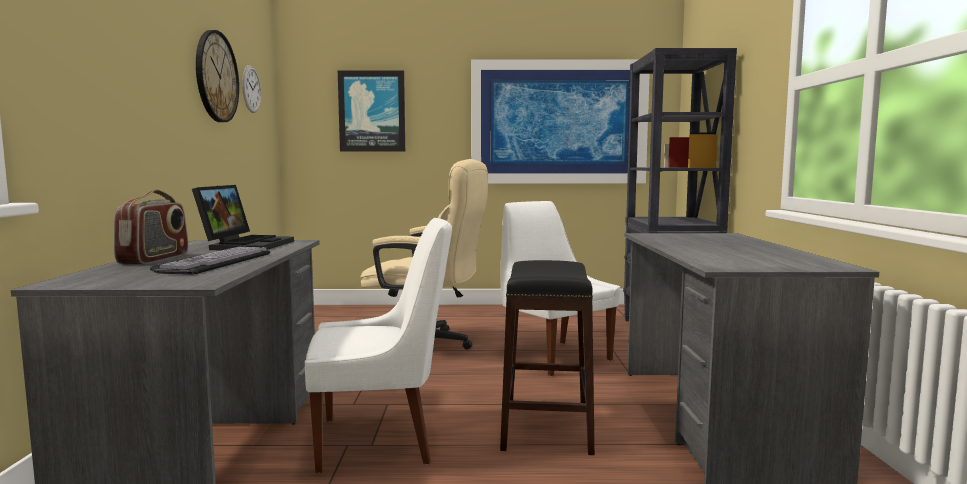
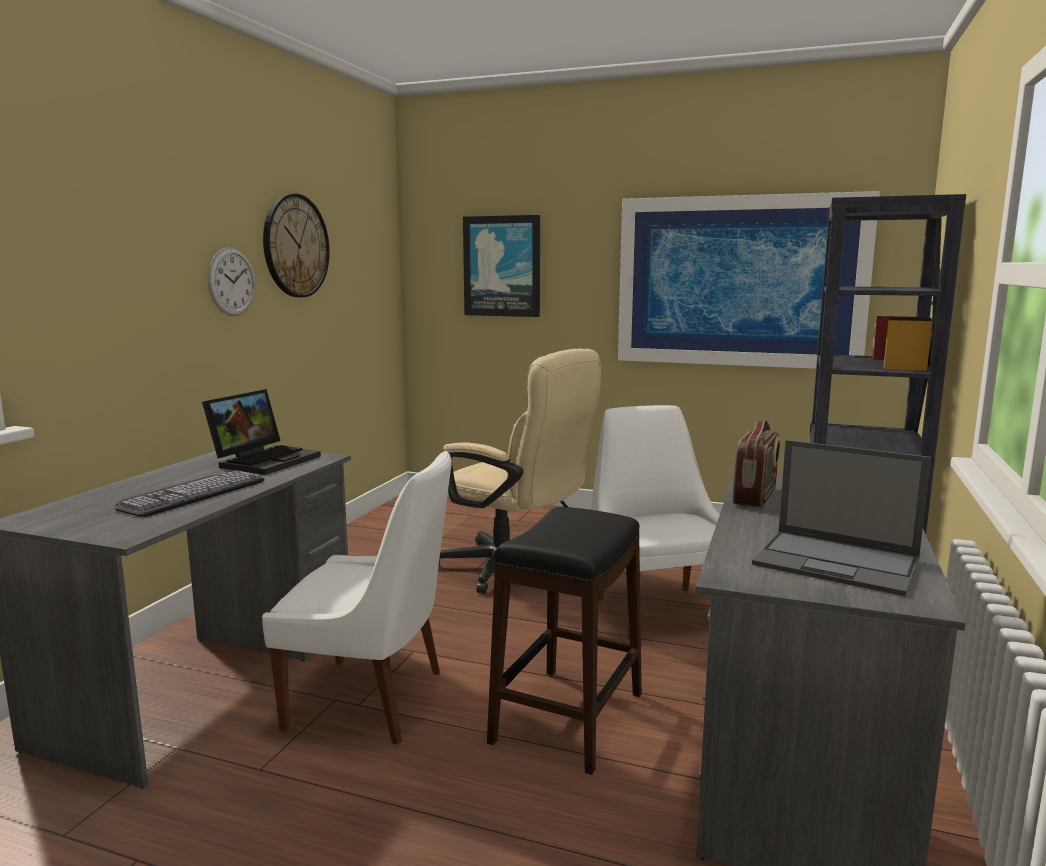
camera: 20 degrees right, 5 degrees up
radio [114,190,188,264] -> radio moved to [733,420,780,507]
wall clock [242,65,261,113] -> wall clock moved to [208,247,255,316]
none -> laptop [752,440,931,596]

